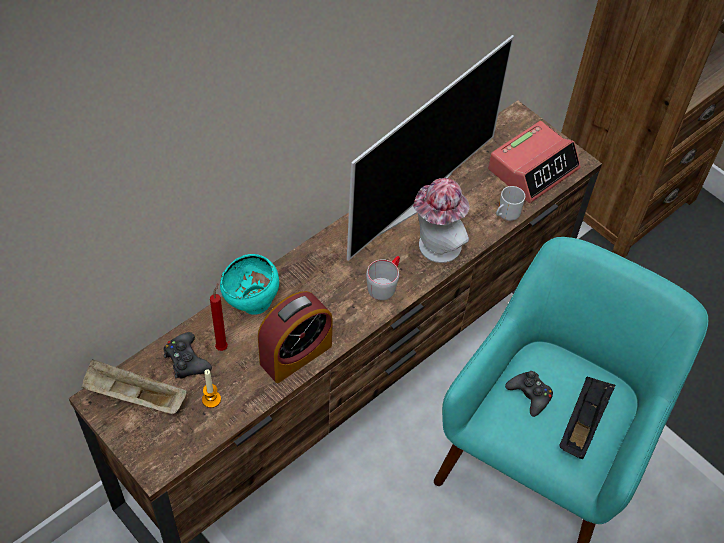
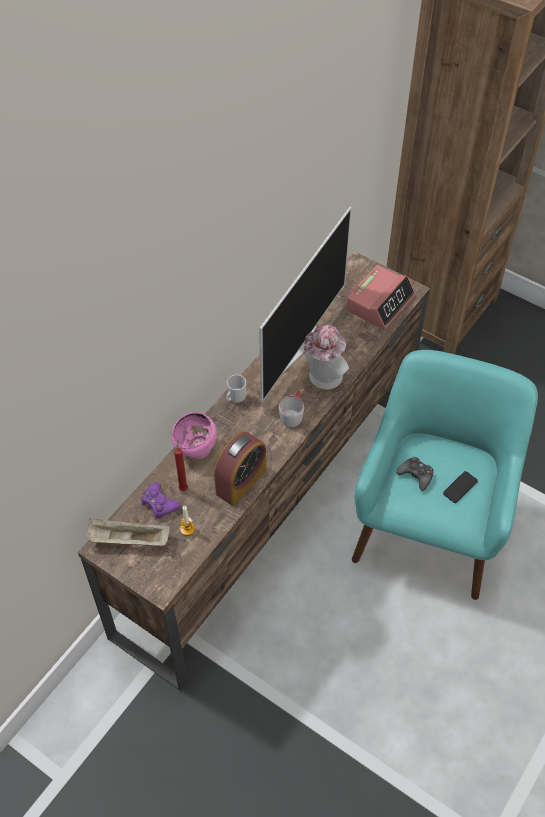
camera: 10 degrees left, 0 degrees up
black game controller [164,332,212,379] -> purple game controller [141,482,181,519]
turquoise bowl [220,254,279,315] -> pink bowl [171,412,217,459]
mug [496,186,525,221] -> mug moved to [226,375,246,403]
black tray [560,377,615,459] -> phone [443,471,478,503]

